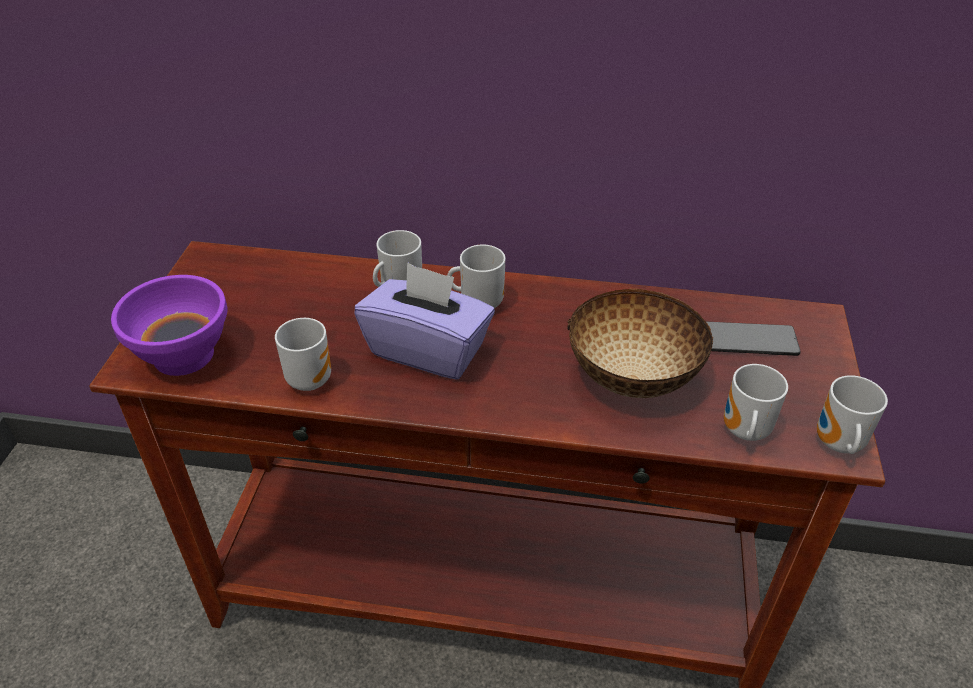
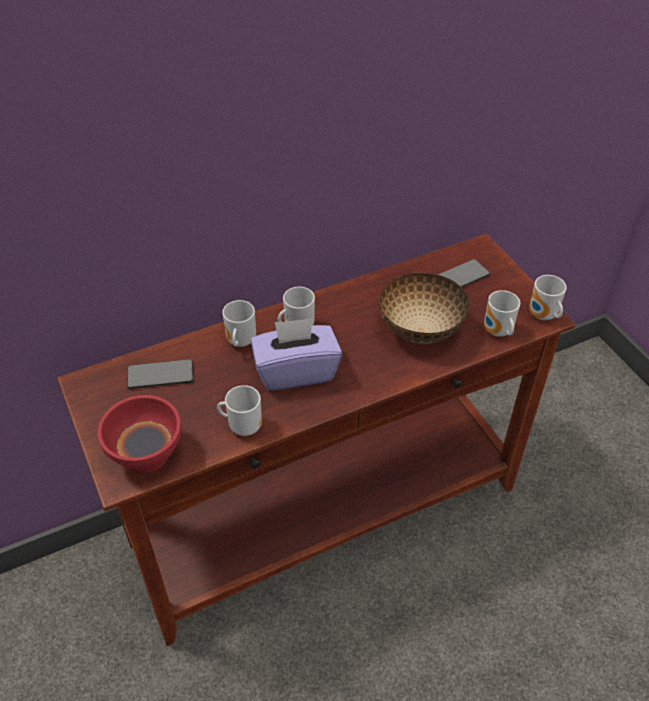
camera: 35 degrees left, 5 degrees up
purple bowl [111,275,227,376] -> red bowl [97,395,182,473]
none -> phone [127,359,193,389]

